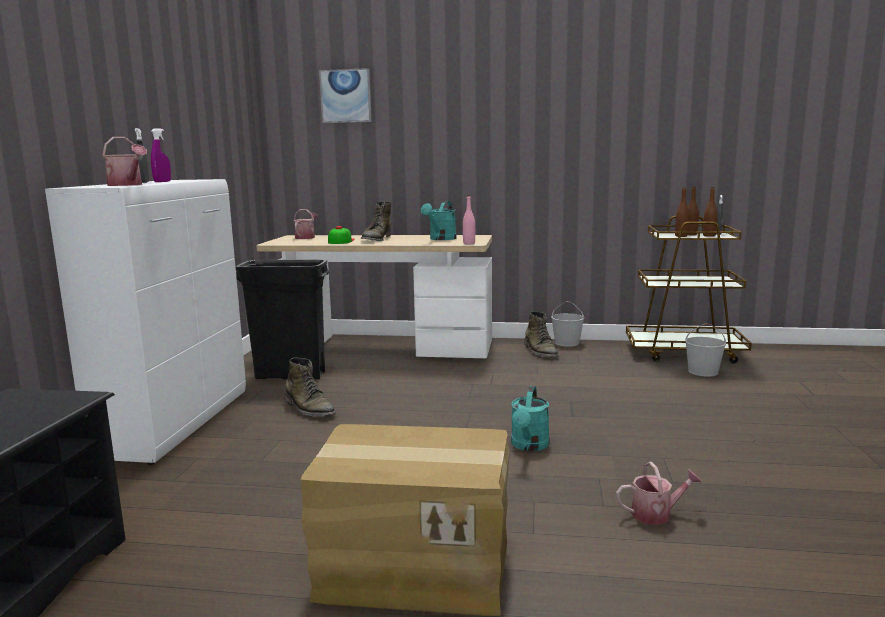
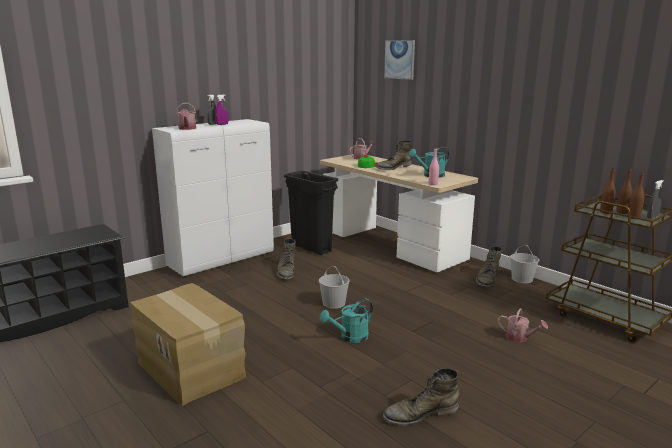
camera: 40 degrees right, 5 degrees up
watering can [616,462,702,525] -> watering can moved to [498,308,548,342]
white bucket [685,324,726,377] -> white bucket moved to [319,266,349,309]
none -> green boot [383,368,459,426]

